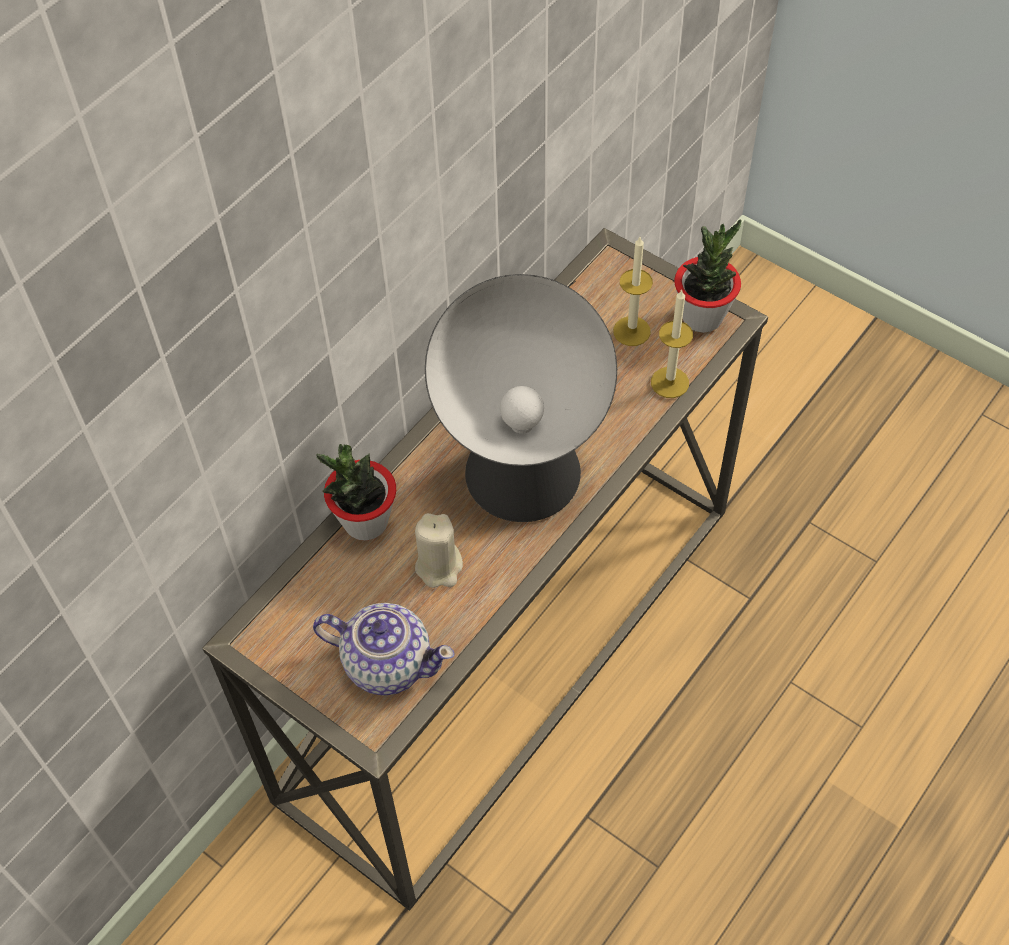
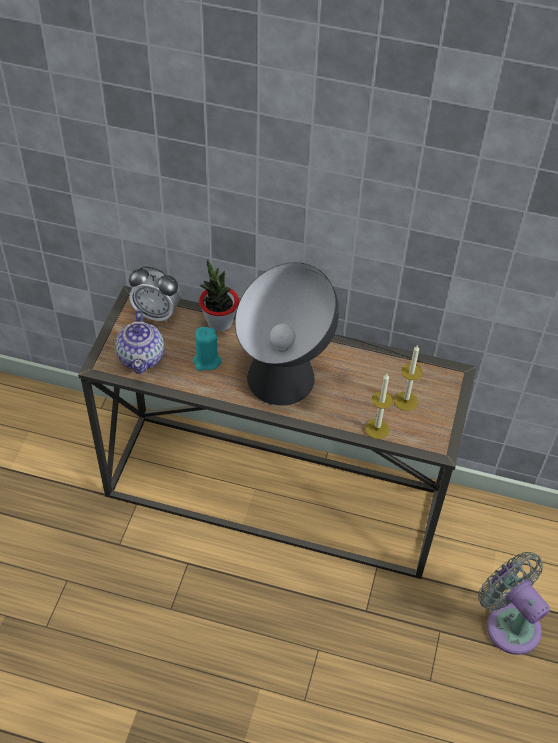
camera: 65 degrees right, 5 degrees down
beige candle [415,513,463,588] -> turquoise candle [193,327,221,371]
potted plant [674,219,741,333] -> none
none -> alarm clock [129,266,181,323]
none -> grey fan [478,552,550,655]

